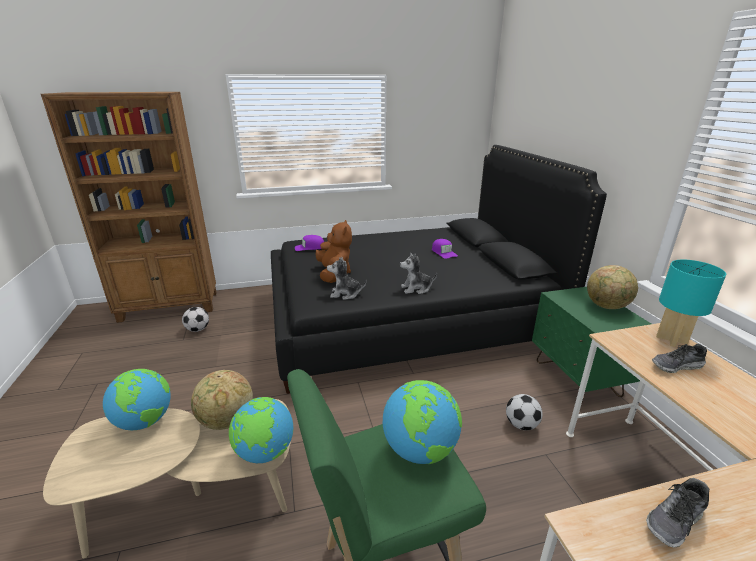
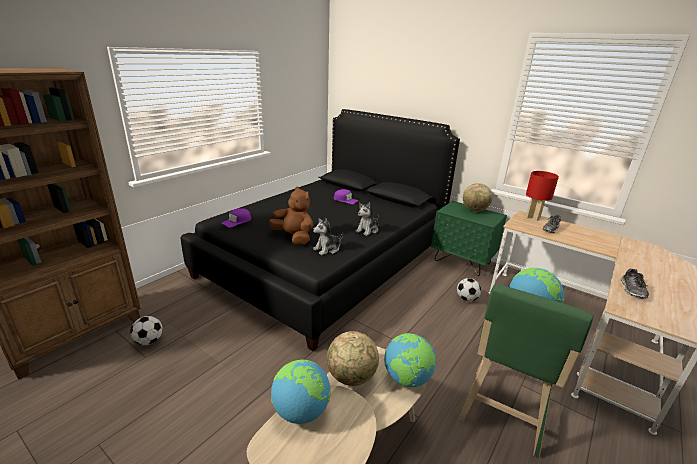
camera: 40 degrees left, 0 degrees up
turquoise table lamp [656,260,726,347] -> red table lamp [526,171,559,221]

